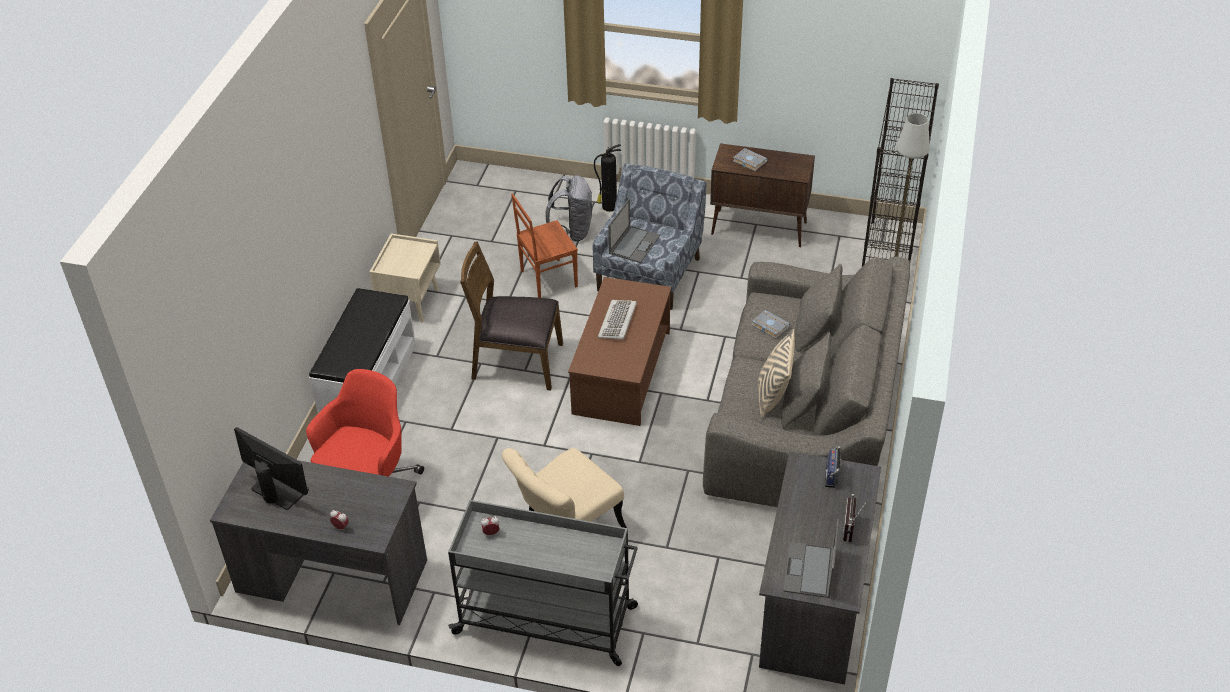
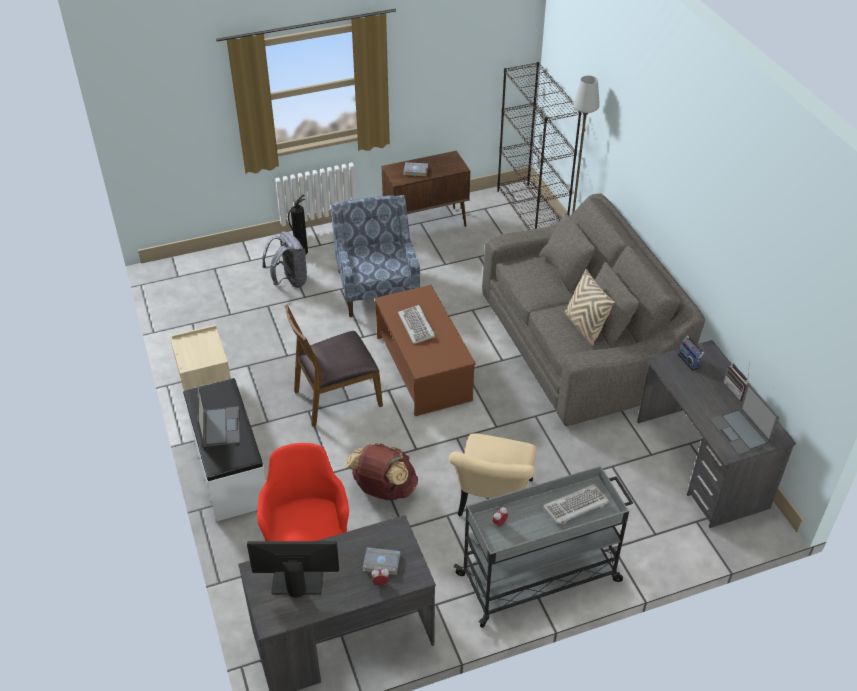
camera: 35 degrees left, 0 degrees up
brown chair [511,193,578,298] -> none
laptop [608,199,660,263] -> laptop moved to [197,385,240,447]
grey book [751,310,790,339] -> grey book moved to [362,547,401,575]
none -> brown backpack [345,443,418,501]
none -> keyboard [543,484,609,524]

